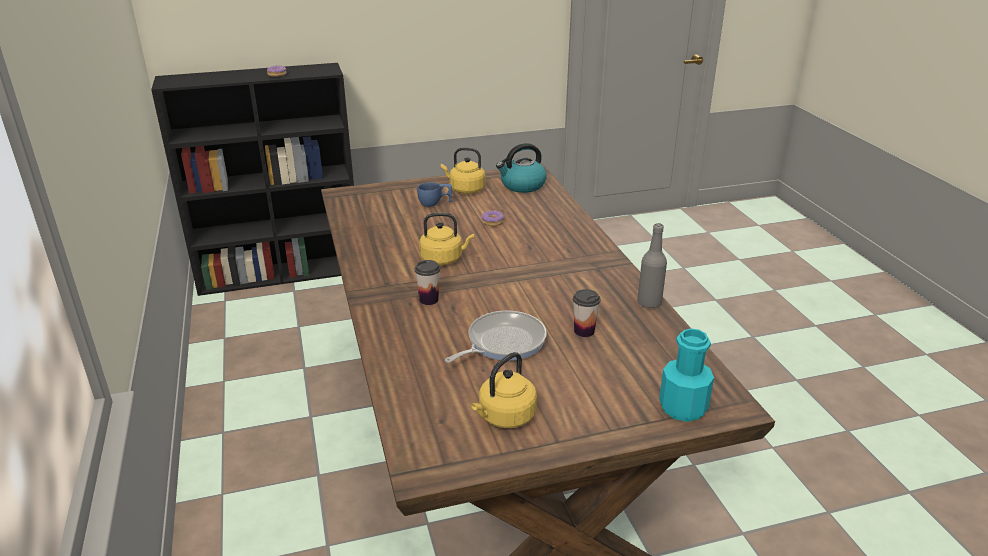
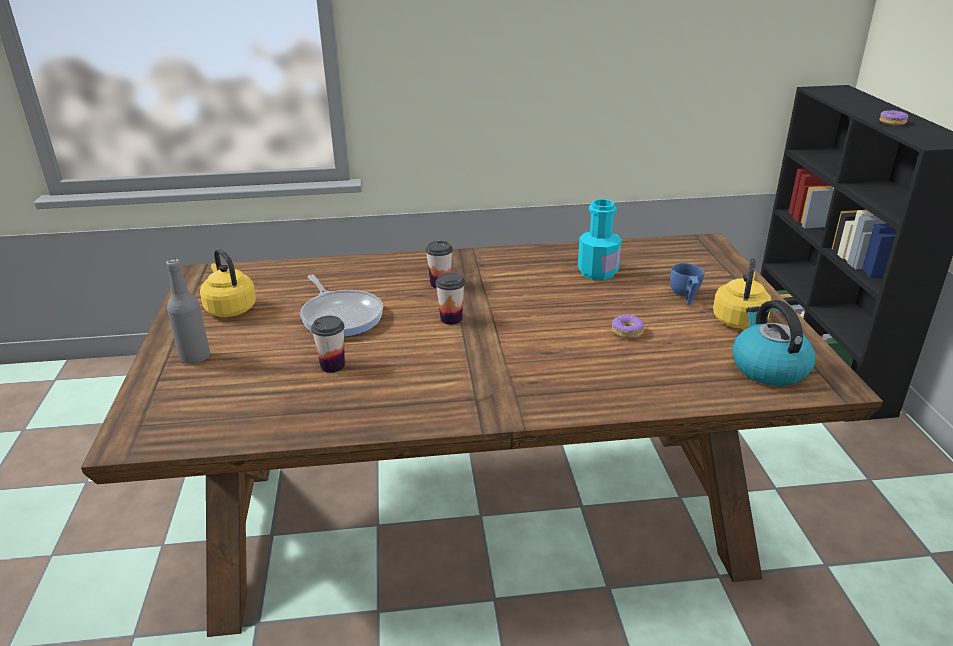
camera: 100 degrees right, 0 degrees up
yellow kettle [419,213,474,265] -> none
grey bottle [637,223,667,308] -> grey bottle moved to [166,259,210,364]
turquoise bottle [659,328,714,422] -> turquoise bottle moved to [578,199,622,280]
none -> cup [435,273,465,325]

